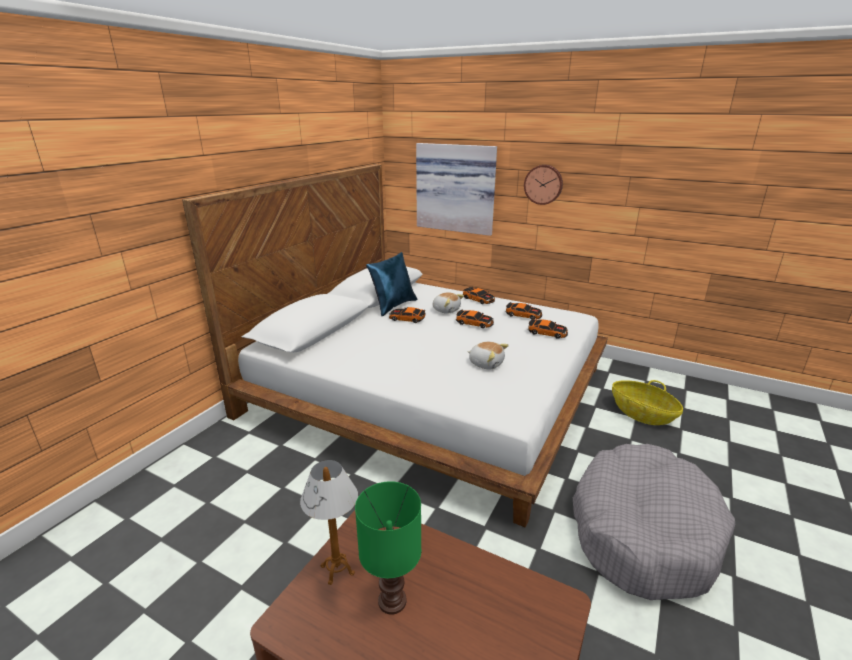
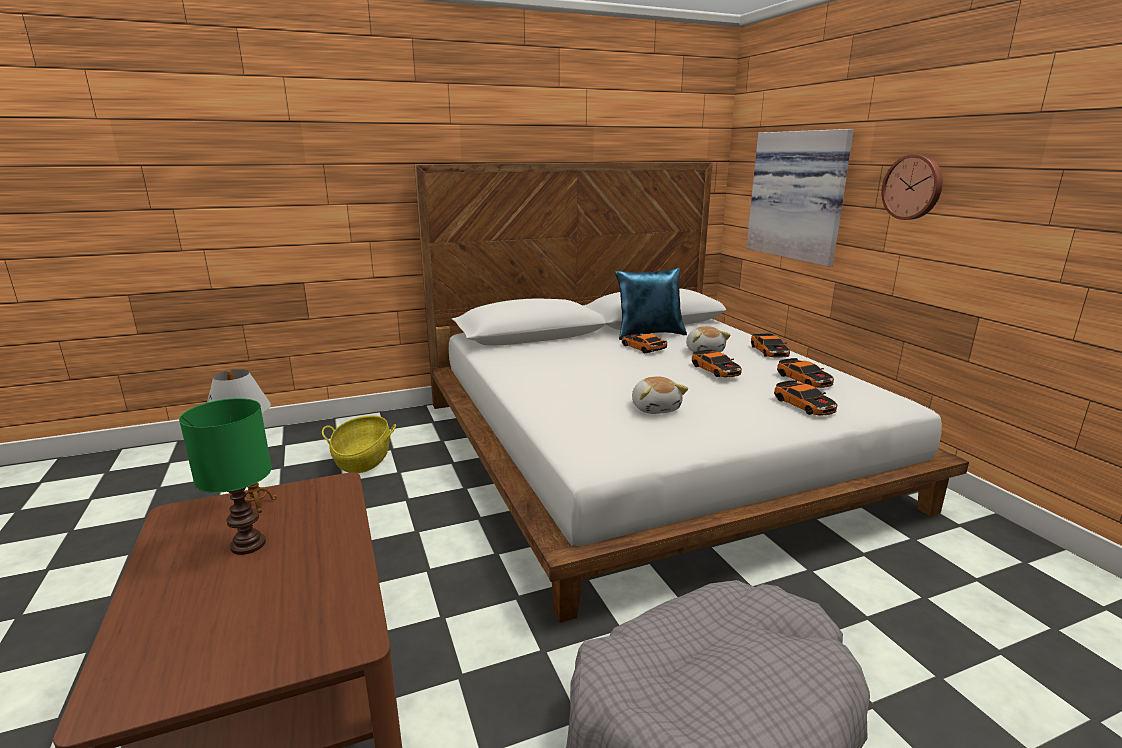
camera: 40 degrees right, 5 degrees down
basket [612,380,683,425] -> basket moved to [322,416,396,473]

